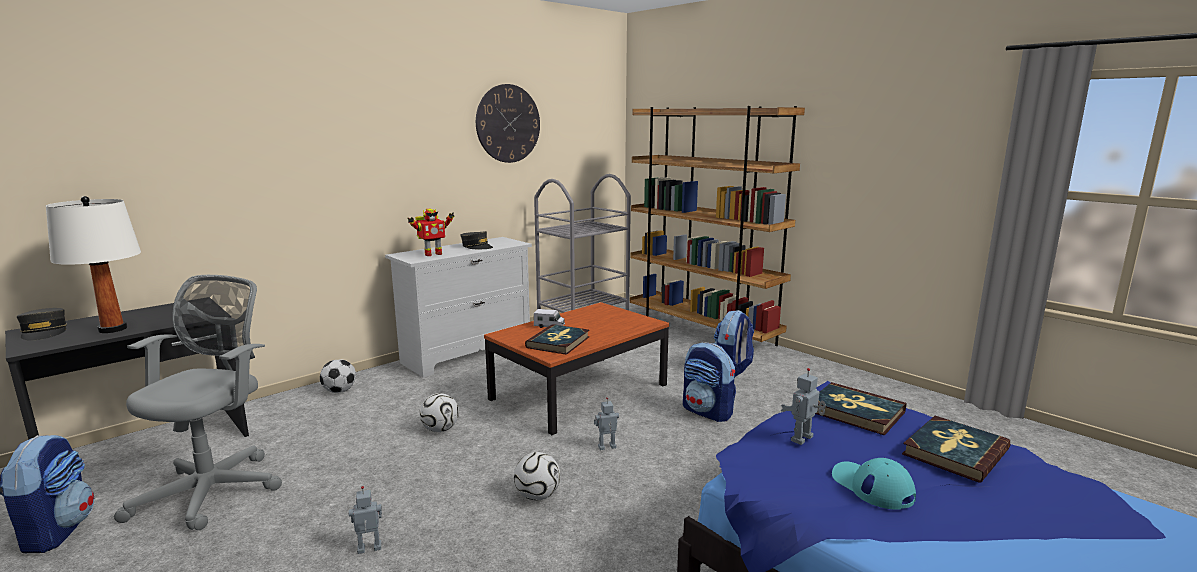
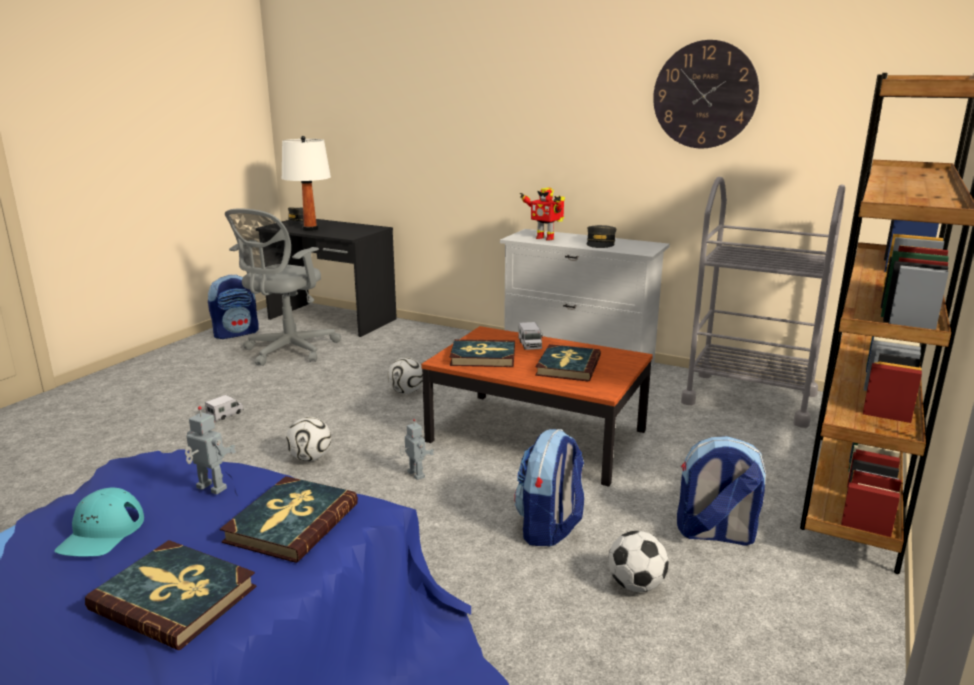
camera: 70 degrees right, 5 degrees up
grey office chair [114,275,282,530] -> grey office chair turned 120 degrees clockwise [225,209,341,366]
football [320,359,356,393] -> football moved to [608,531,669,592]
toy robot [348,486,382,554] -> toy truck [205,395,244,421]
turquoise cap [832,458,916,510] -> turquoise cap turned 150 degrees clockwise [54,488,144,556]
none -> book [535,344,601,381]

